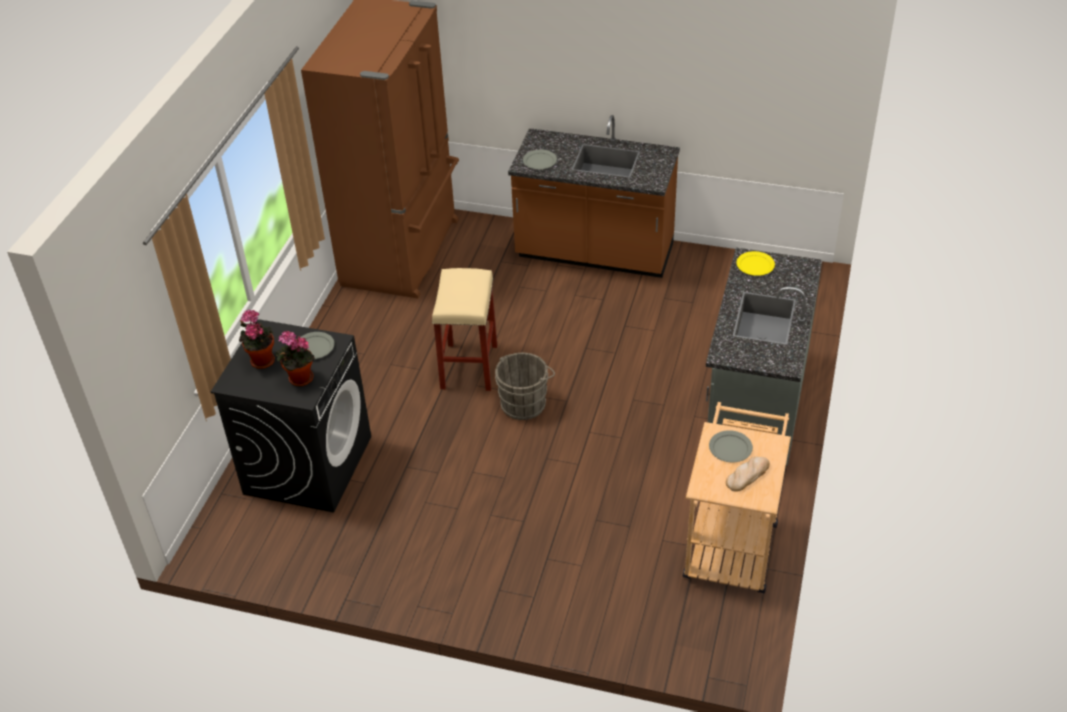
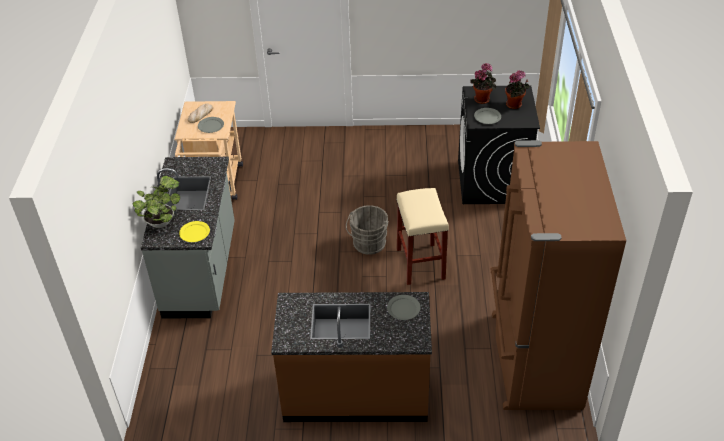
camera: 165 degrees right, 0 degrees up
none -> potted plant [133,176,180,228]

